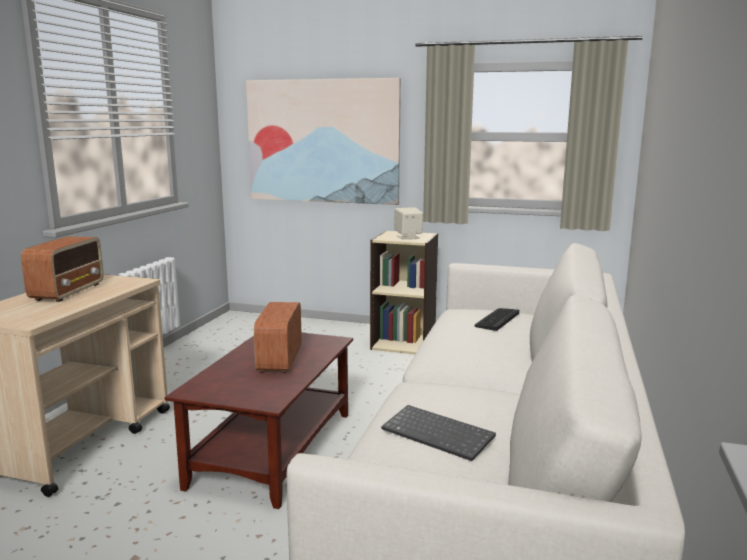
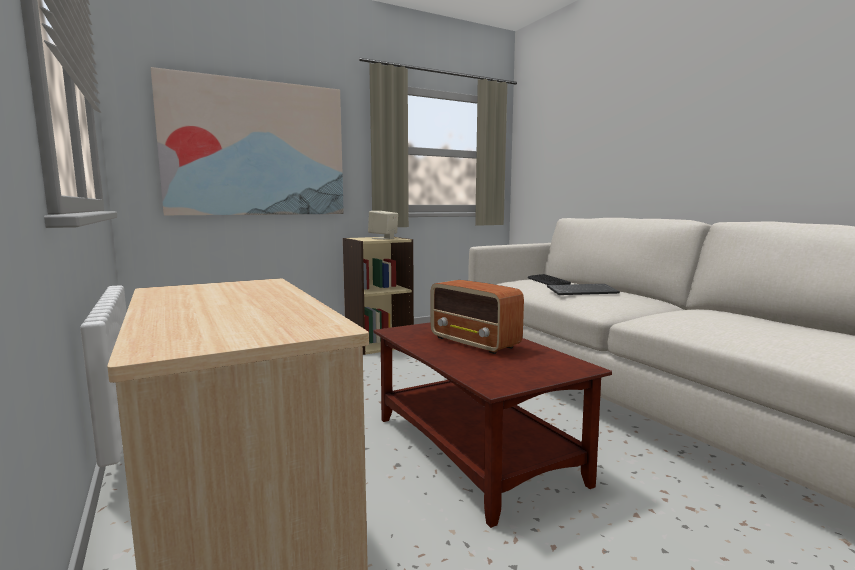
camera: 45 degrees left, 5 degrees down
radio [21,236,103,302] -> none
keyboard [381,405,496,461] -> keyboard moved to [547,284,620,295]

